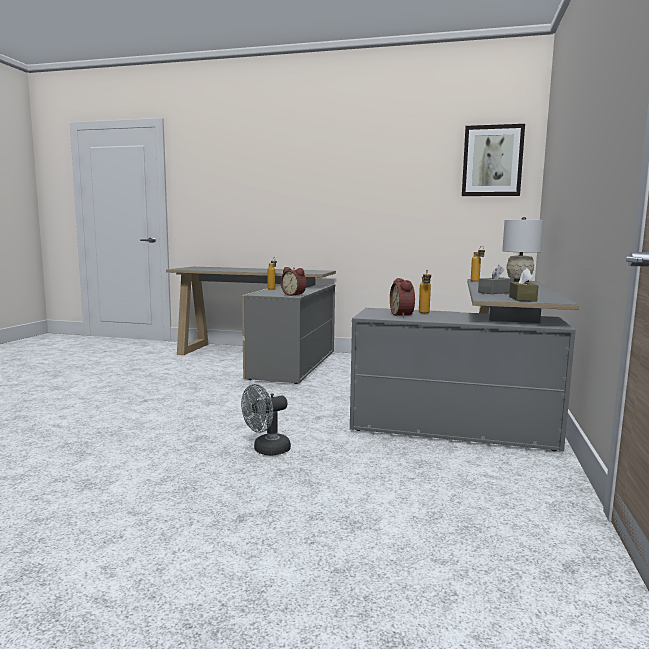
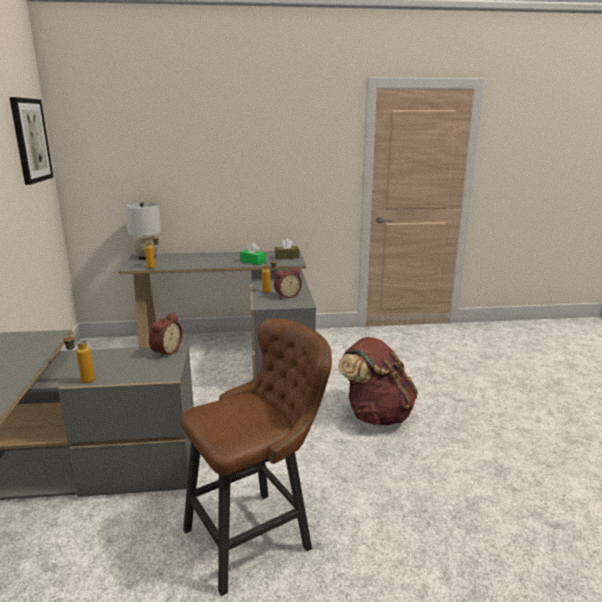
camera: 110 degrees left, 10 degrees up
grey fan [241,384,291,455] -> brown backpack [338,337,418,426]
grey tissue box [478,265,514,294] -> green tissue box [240,243,266,265]
none -> brown stool [180,318,332,596]

